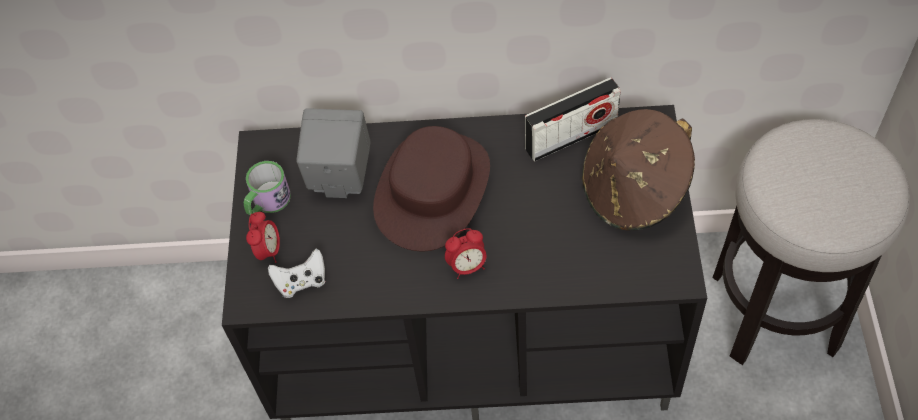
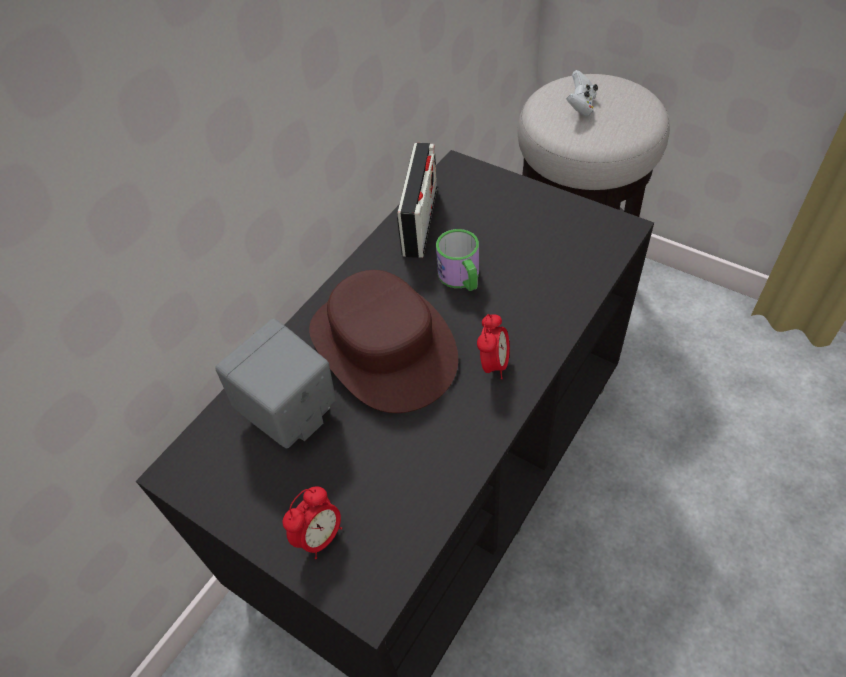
camera: 55 degrees left, 5 degrees down
mug [244,161,291,215] -> mug moved to [436,229,479,291]
alarm clock [246,212,280,263] -> alarm clock turned 90 degrees clockwise [283,486,342,559]
white game controller [268,248,325,298] -> white game controller moved to [567,70,598,116]
brown hat [582,109,695,231] -> none

